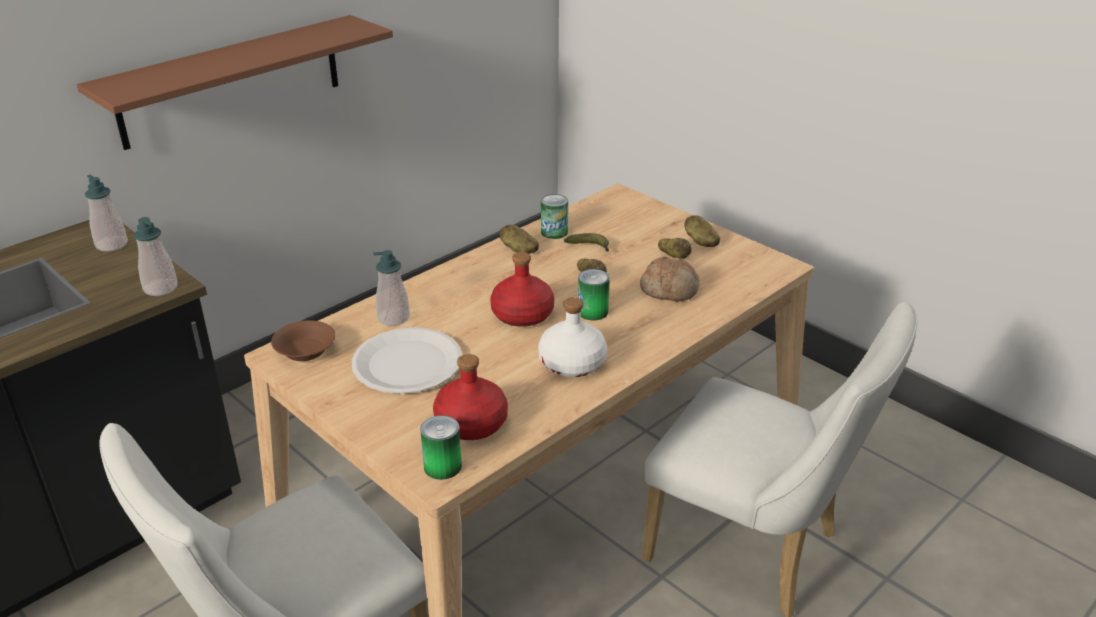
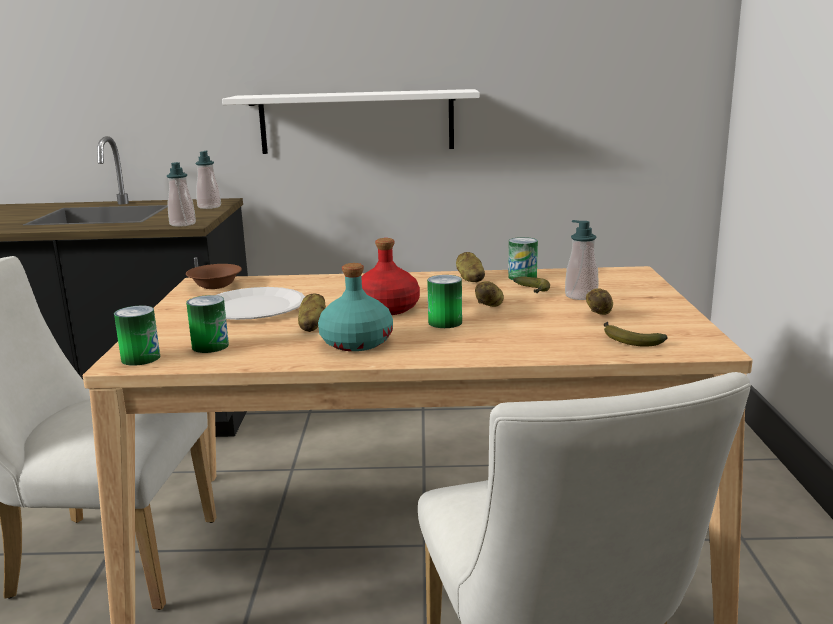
camera: 45 degrees right, 15 degrees down
brown shelf [77,15,393,150] -> white shelf [222,89,480,154]
soap dispenser [373,250,410,326] -> soap dispenser moved to [565,220,598,300]
red bottle [433,354,508,440] -> can [186,295,229,353]
white bottle [538,297,607,377] -> turquoise bottle [318,263,393,351]
bread [640,257,699,301] -> none
potato [684,215,720,247] -> potato moved to [298,294,326,332]
none -> banana [604,322,668,347]

